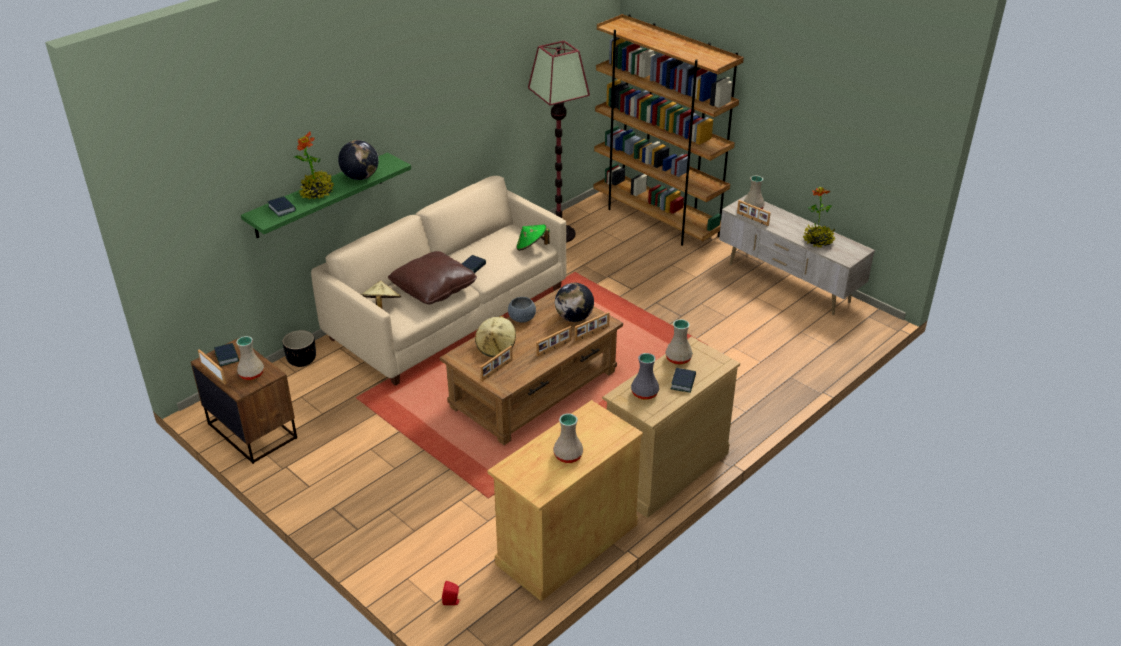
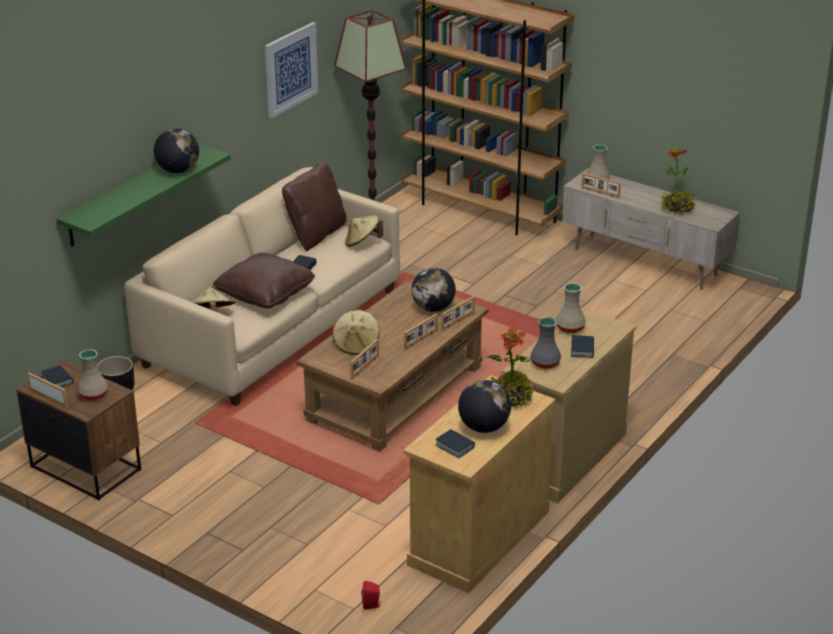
camera: 10 degrees left, 5 degrees down
book [267,196,296,217] -> book moved to [436,429,475,458]
potted plant [294,131,334,199] -> potted plant moved to [487,324,534,407]
grey bowl [508,297,536,322] -> none
green hat [516,224,550,251] -> beige hat [345,215,383,247]
beige vase [553,413,583,463] -> globe [458,380,511,433]
none -> picture [265,22,318,118]
none -> brown pillow [282,161,347,251]

